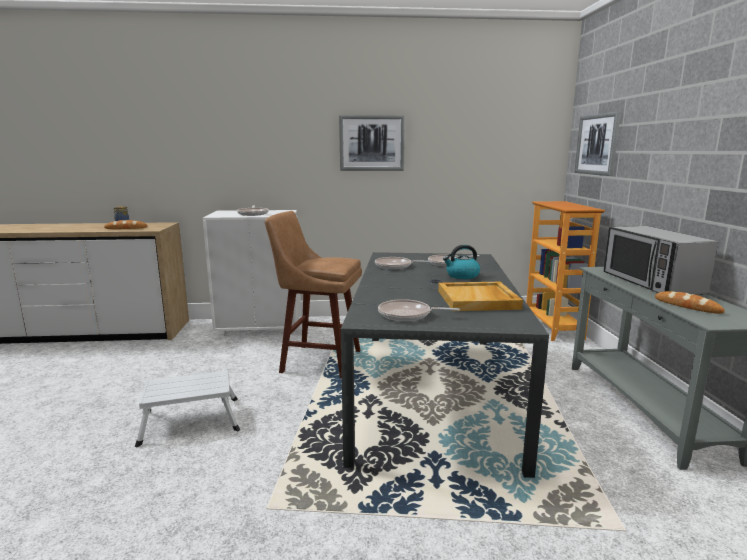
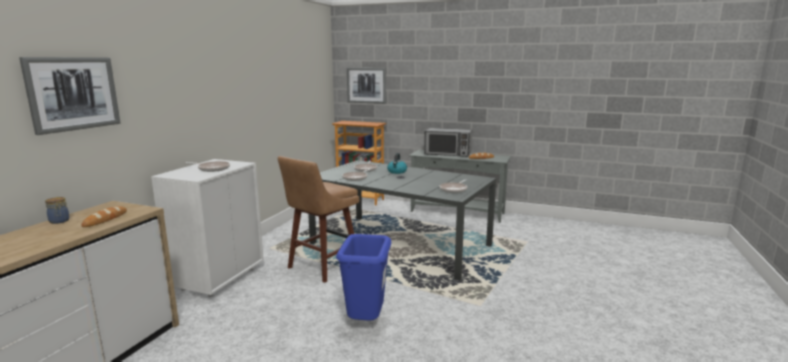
camera: 65 degrees left, 0 degrees up
white step ladder [135,370,240,447] -> blue trash can [336,234,391,320]
picture [339,115,405,171] -> picture moved to [19,57,121,135]
beige tray [438,282,523,311] -> none

